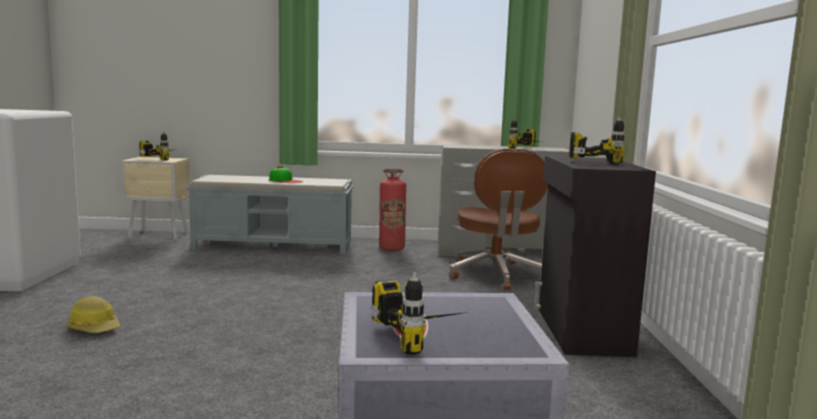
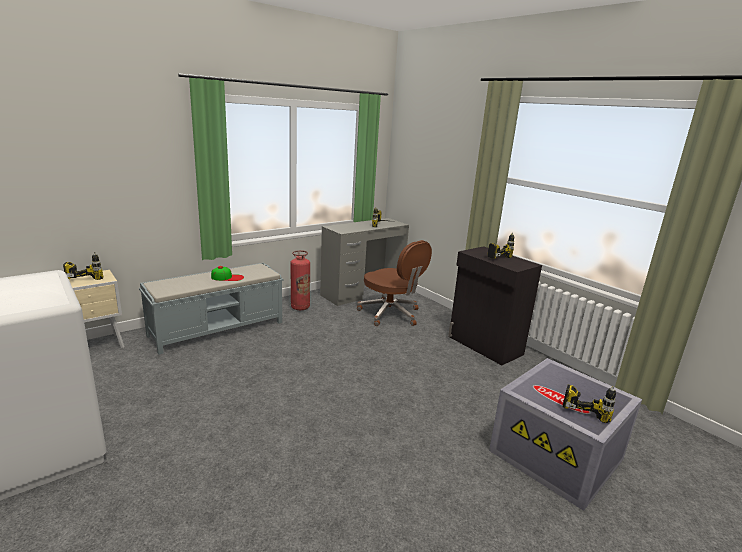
camera: 40 degrees left, 10 degrees up
hard hat [67,296,121,333] -> none

